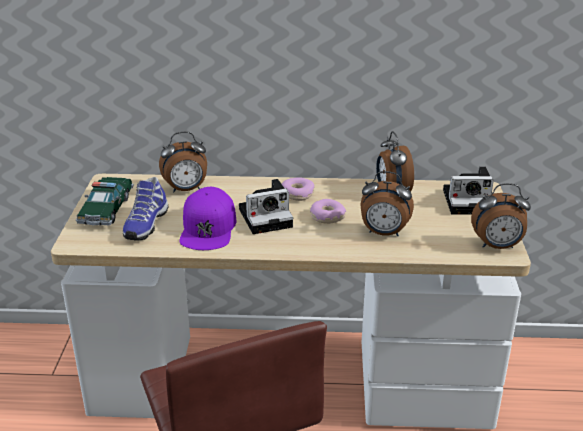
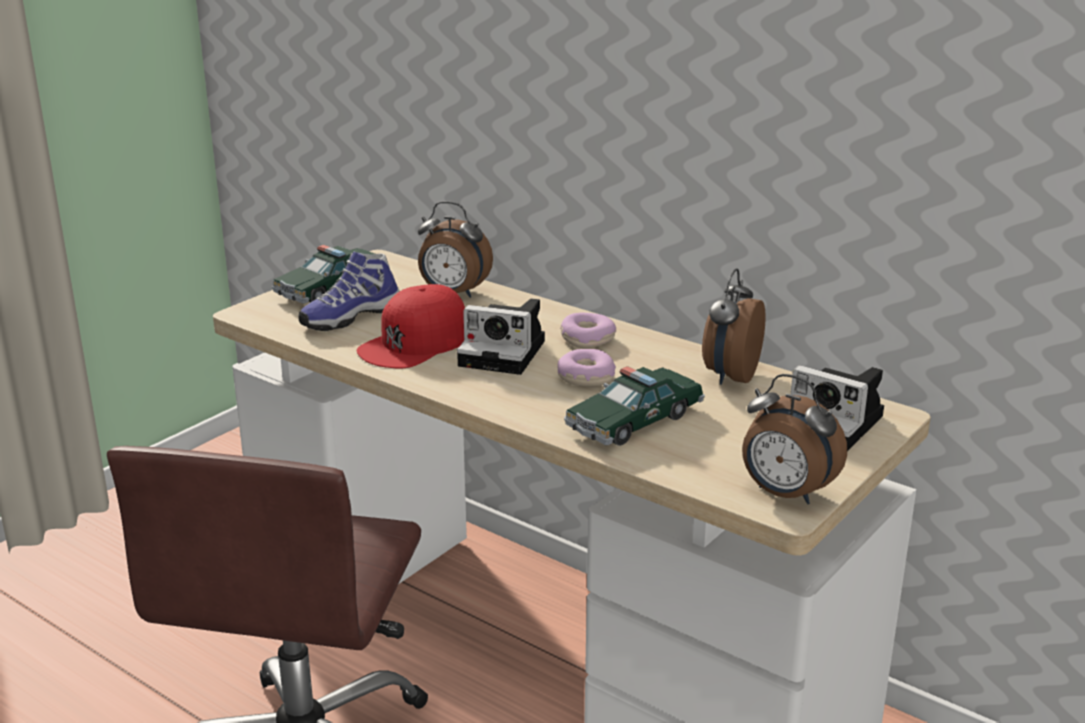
camera: 35 degrees right, 5 degrees down
purple cap [179,187,237,250] -> red cap [357,284,465,369]
alarm clock [360,171,414,236] -> toy car [564,366,705,446]

